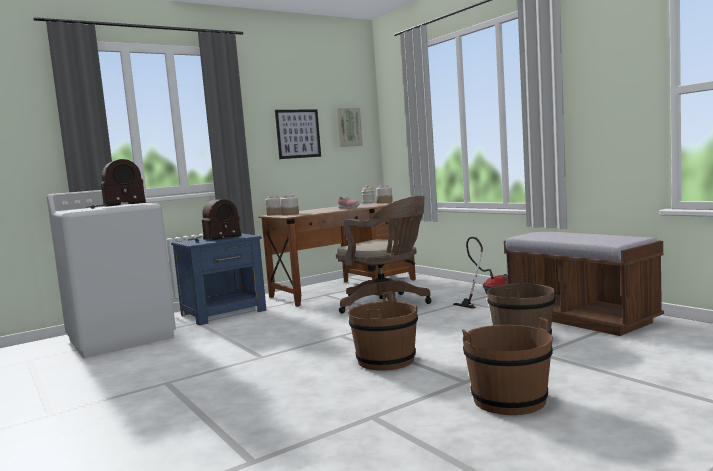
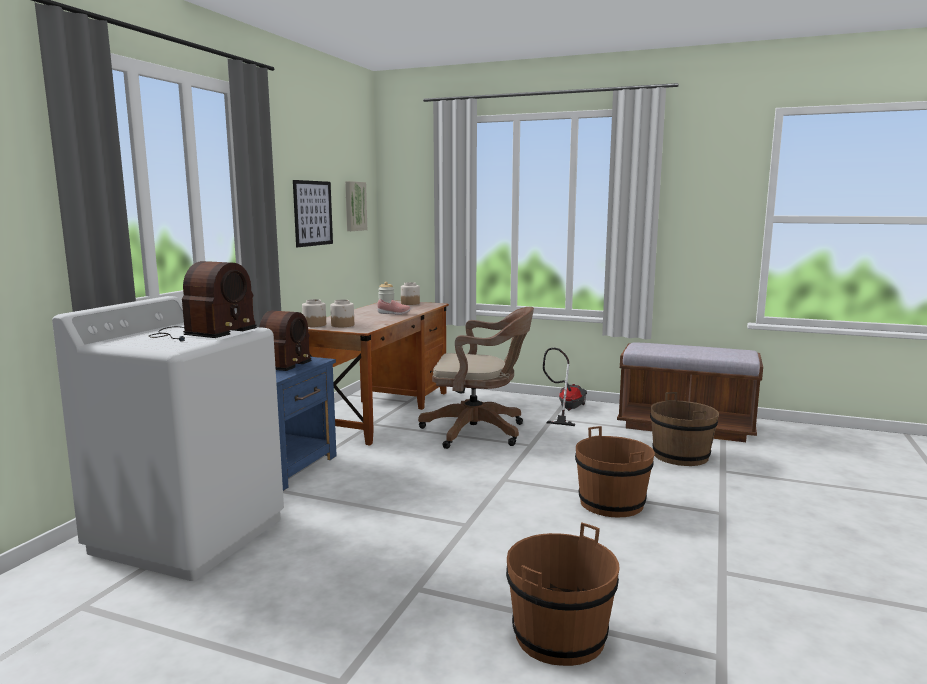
camera: 35 degrees left, 5 degrees up
brown bucket [462,317,553,415] -> brown bucket moved to [506,522,620,666]

